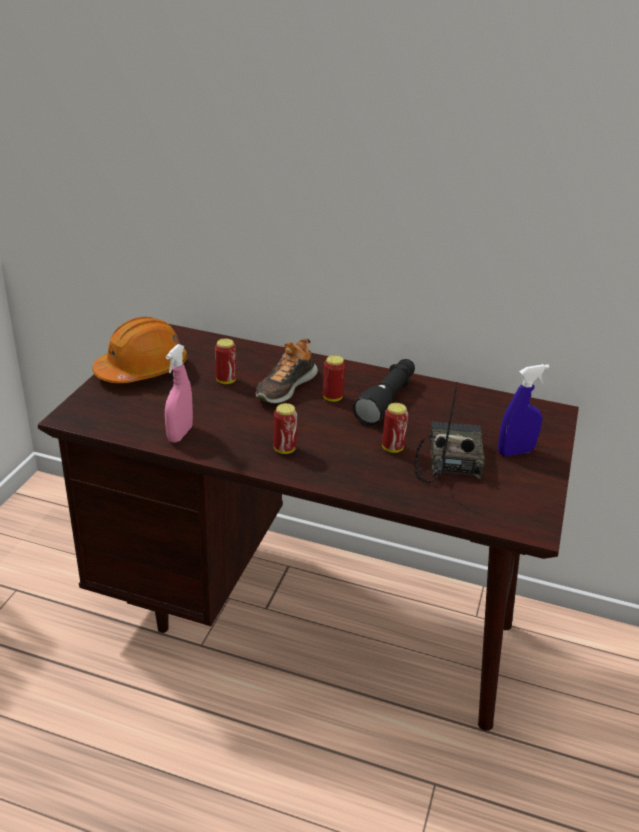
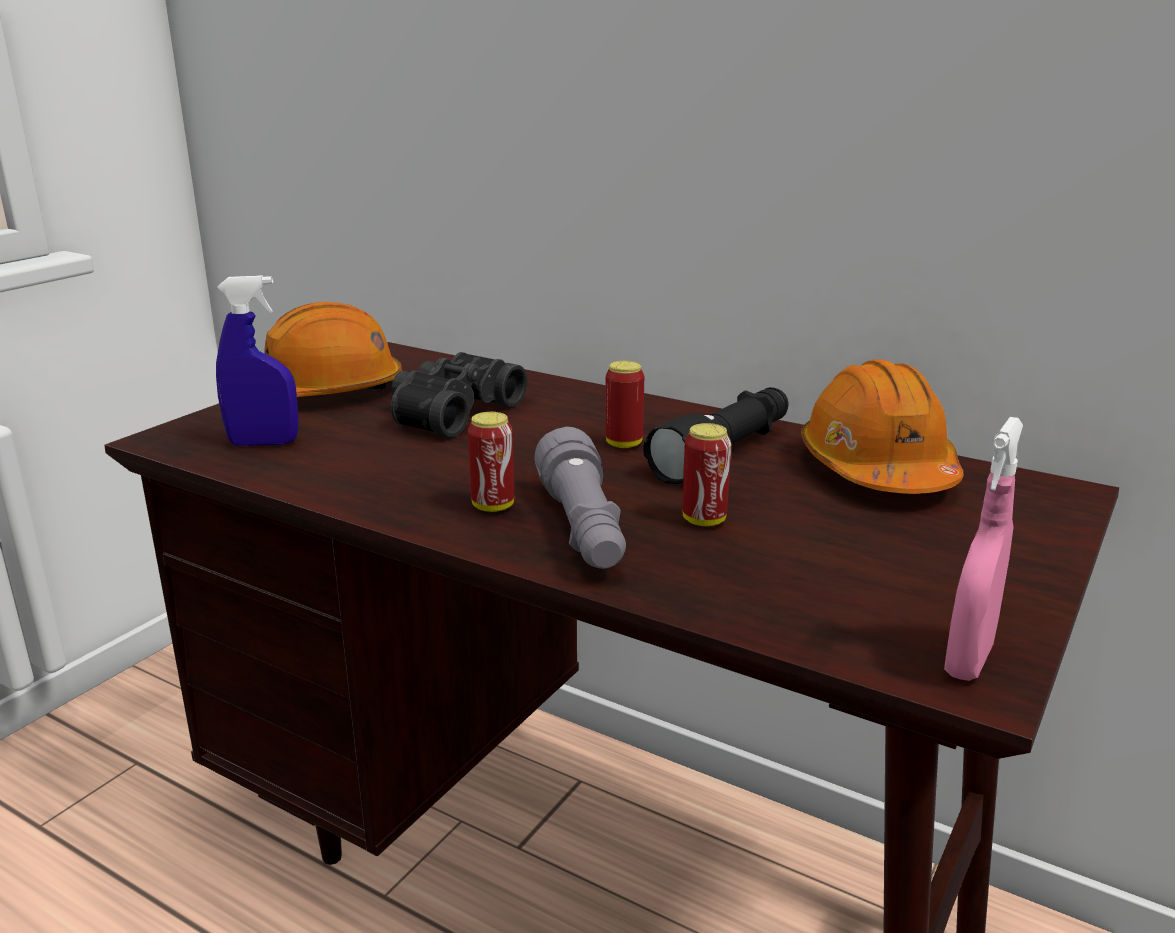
camera: 15 degrees right, 10 degrees down
pink spray bottle [165,344,193,443] -> pink spray bottle moved to [944,417,1023,681]
can [215,338,236,384] -> black binoculars [391,352,527,437]
shoe [255,339,318,404] -> none
radio [415,382,485,483] -> none
blue spray bottle [498,364,550,456] -> blue spray bottle moved to [216,275,298,446]
none -> grey flashlight [535,427,626,569]
none -> orange hard hat [801,359,963,494]

